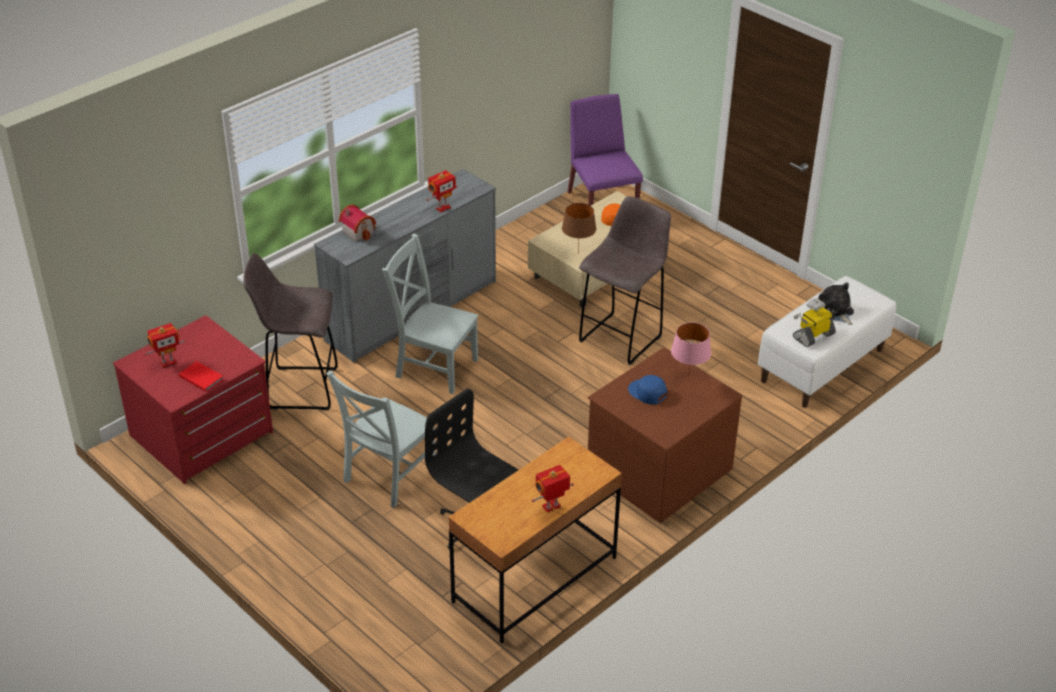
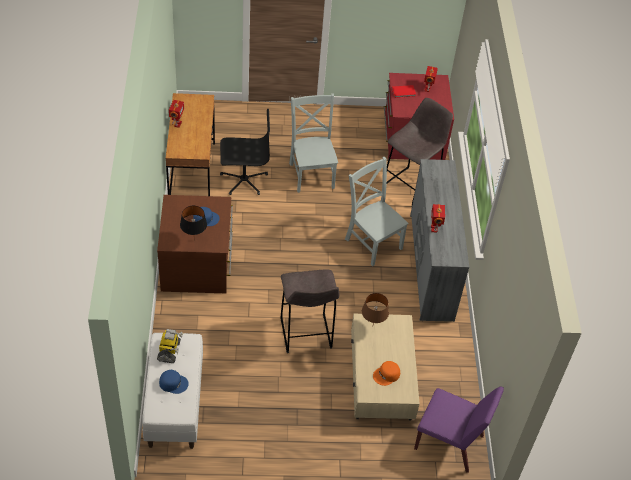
camera: 130 degrees right, 10 degrees up
toy house [339,204,376,241] -> none
grey chair [382,234,479,394] -> grey chair turned 105 degrees counterclockwise [345,157,409,267]
pink table lamp [671,323,711,380] -> black table lamp [180,206,207,235]
plush toy [818,282,854,325] -> blue cap [159,370,189,394]

